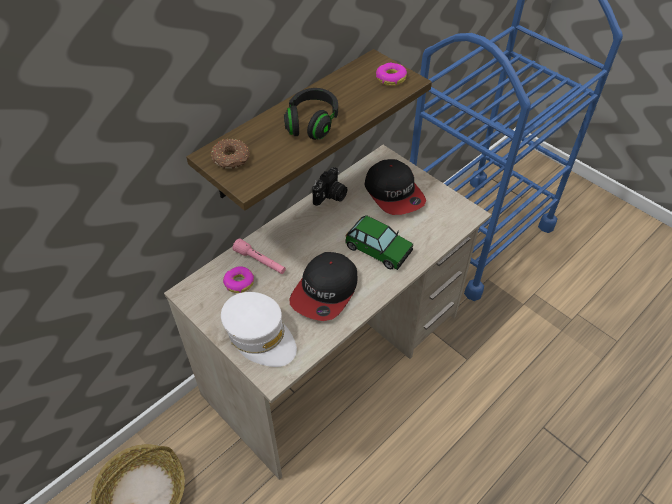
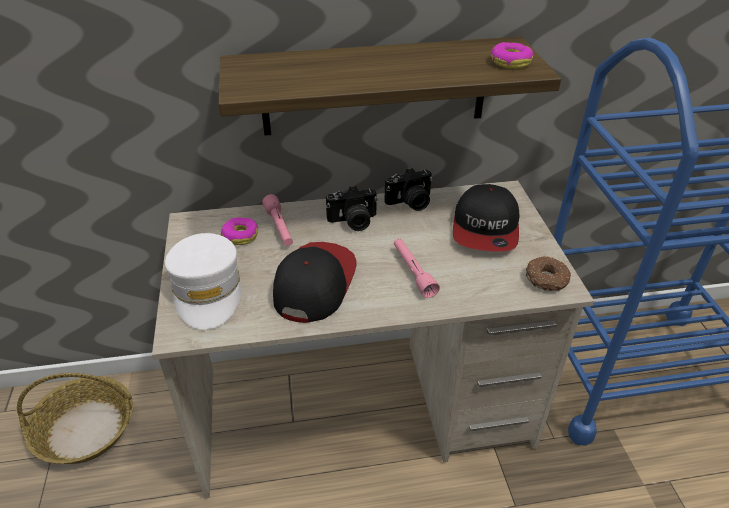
camera: 35 degrees right, 10 degrees down
donut [211,139,250,169] -> donut moved to [526,256,571,291]
black headphones [284,88,338,140] -> none
cap [289,252,357,321] -> cap turned 135 degrees clockwise [273,242,356,323]
toy car [345,215,413,270] -> pink flashlight [394,238,440,298]
none -> camera [326,186,378,231]

